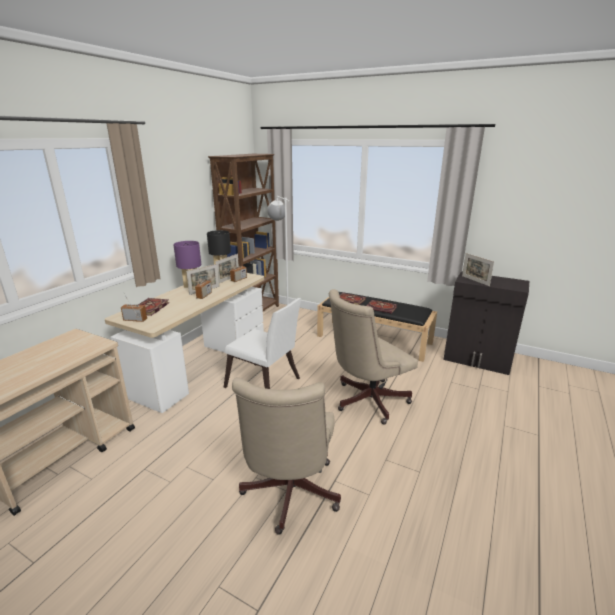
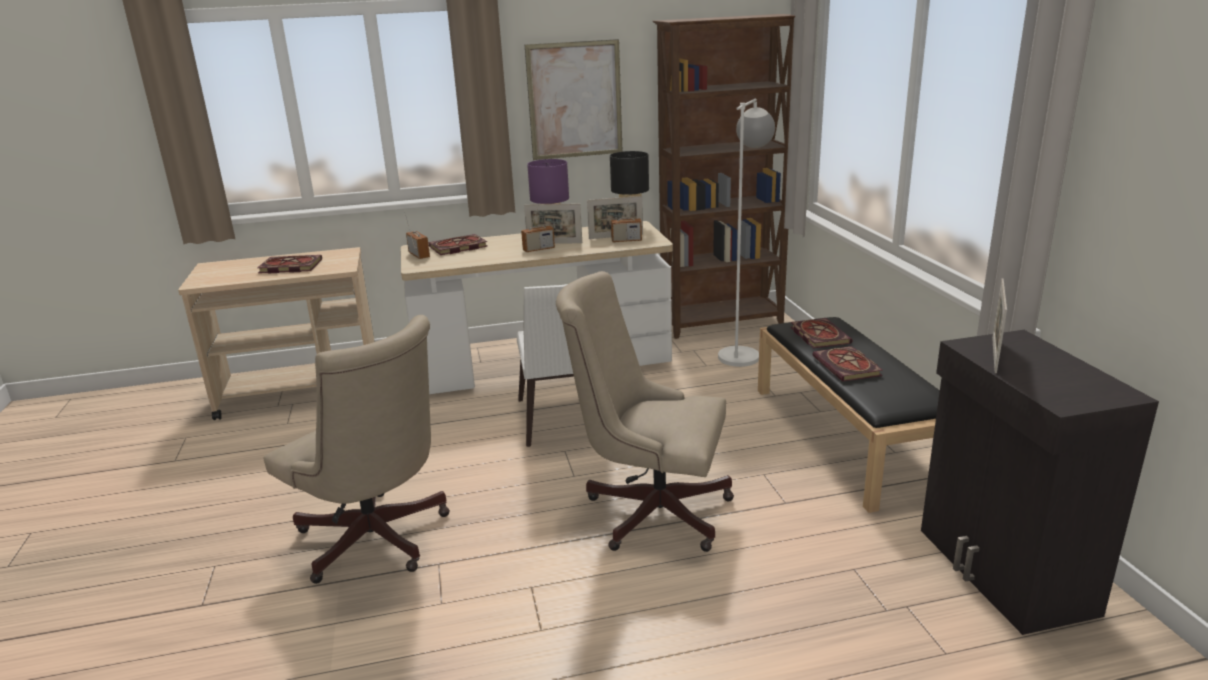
camera: 50 degrees right, 0 degrees up
beige office chair [232,377,341,535] -> beige office chair turned 105 degrees counterclockwise [264,315,450,584]
none -> book [257,255,322,273]
none -> picture [525,39,623,160]

